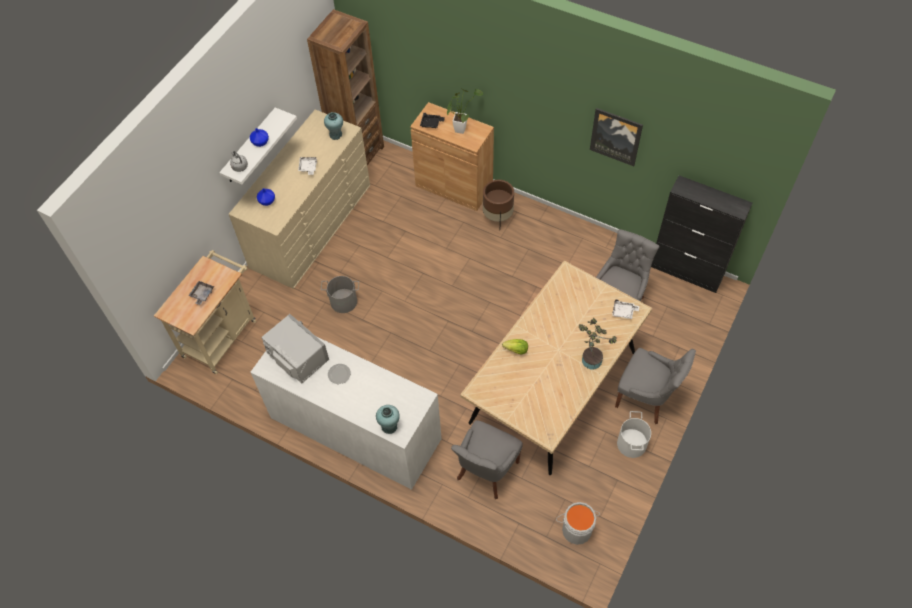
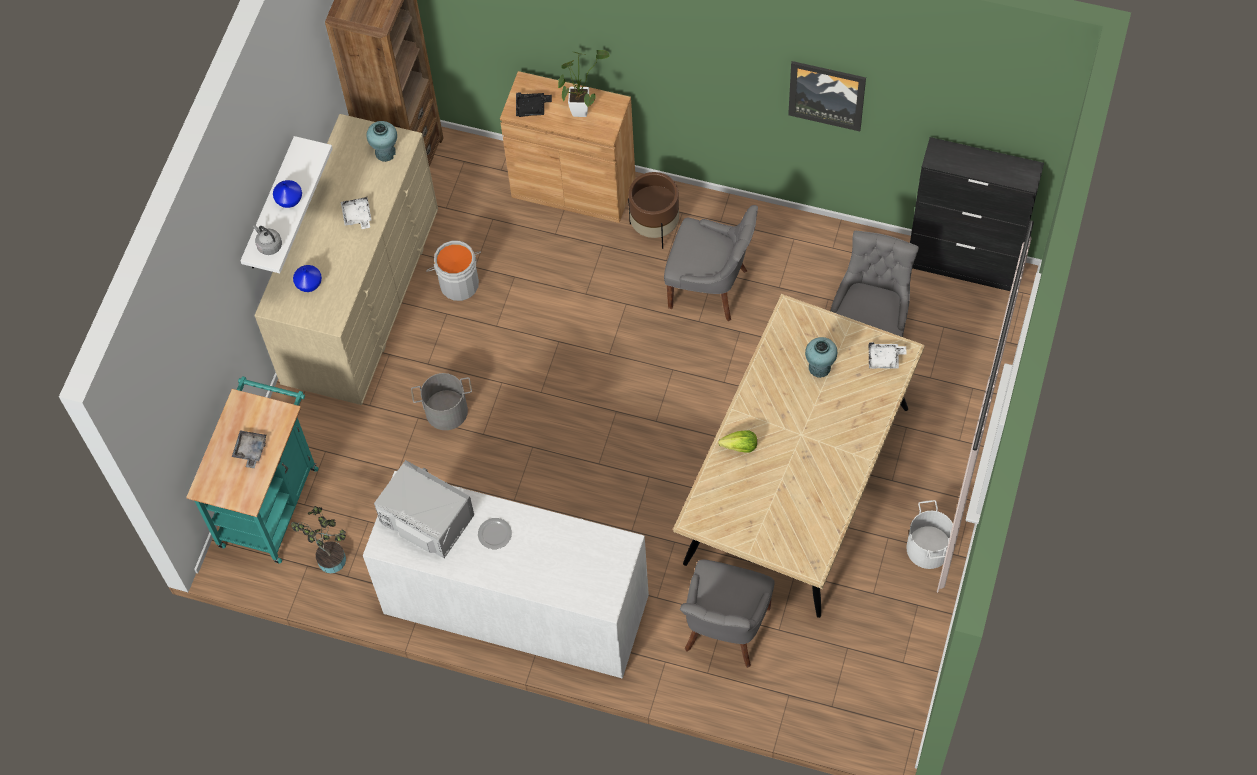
camera: 10 degrees left, 5 degrees up
beige cart [154,250,256,374] -> turquoise cart [186,376,319,563]
turquoise vase [376,405,400,434] -> turquoise vase moved to [805,337,837,378]
grey bucket [556,502,600,545] -> grey bucket moved to [426,241,481,301]
potted plant [579,318,617,370] -> potted plant moved to [291,506,346,573]
grey chair [615,348,696,424] -> grey chair moved to [664,205,758,321]

